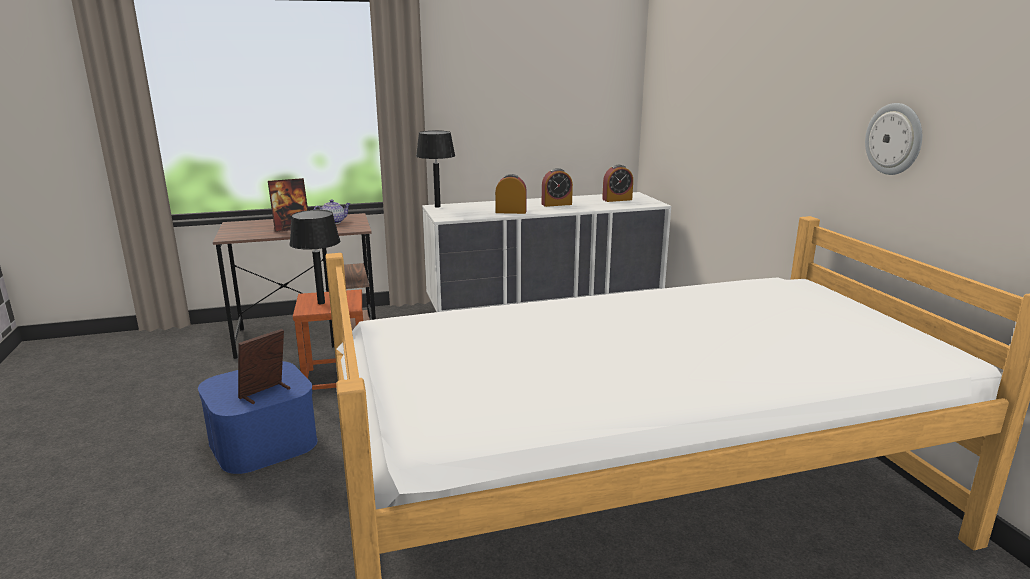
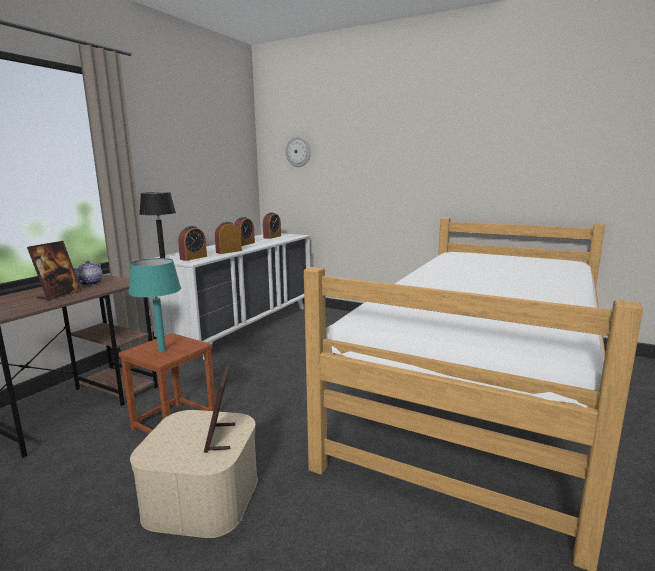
camera: 45 degrees left, 5 degrees down
blue storage box [198,361,317,474] -> beige storage box [130,410,258,538]
black table lamp [289,210,340,304] -> turquoise table lamp [129,258,181,352]
wall clock [865,103,922,175] -> wall clock moved to [286,136,311,167]
none -> alarm clock [178,226,207,261]

